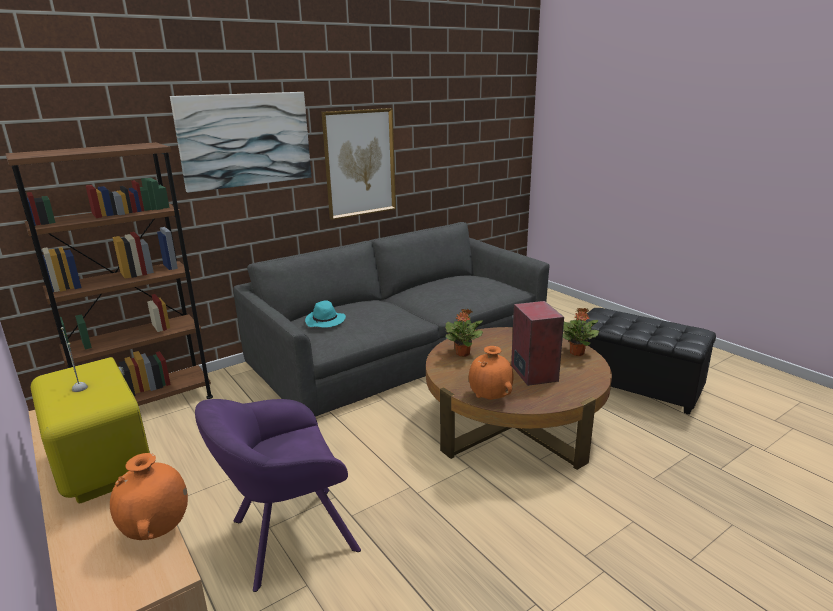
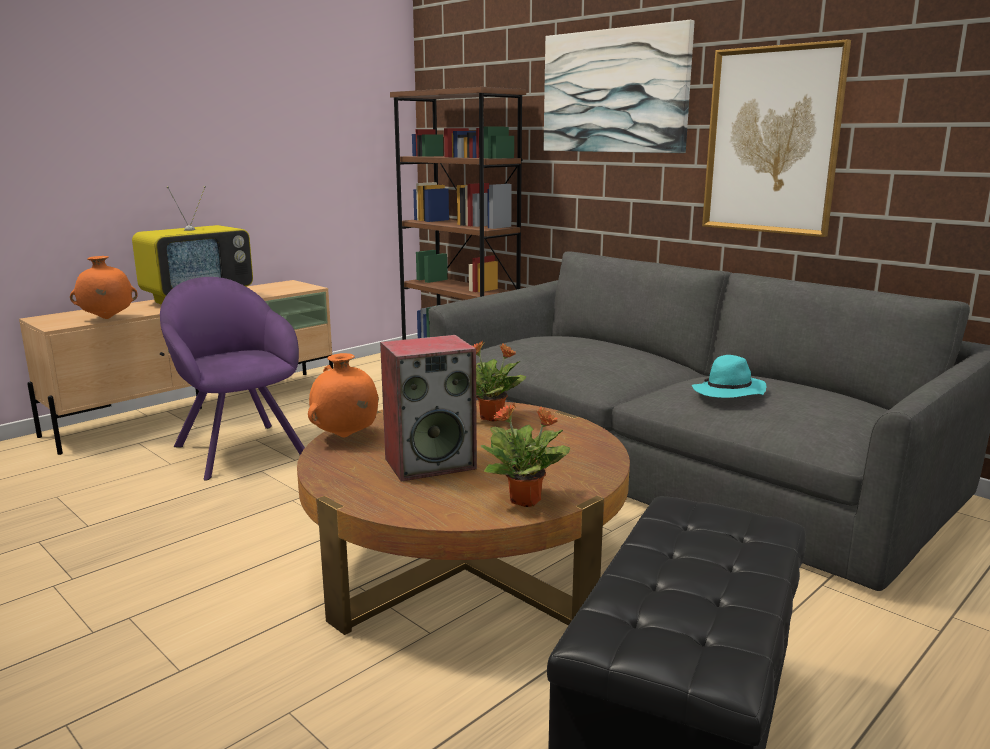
camera: 80 degrees right, 5 degrees down
turquoise hat [305,300,346,328] -> turquoise hat moved to [692,355,766,398]

